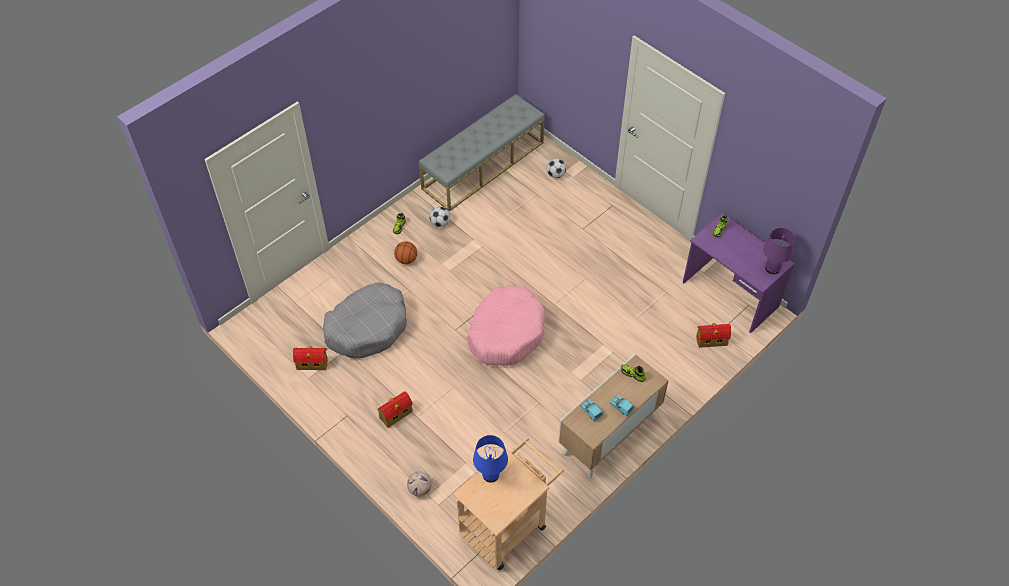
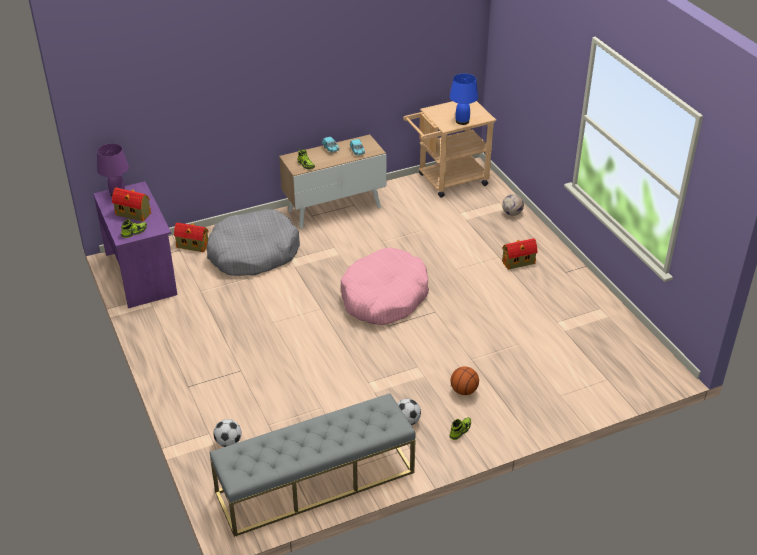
camera: 160 degrees left, 15 degrees down
toy house [293,346,328,370] -> toy house moved to [112,188,151,222]
grey dog bed [323,282,407,358] -> grey dog bed moved to [207,209,300,276]

